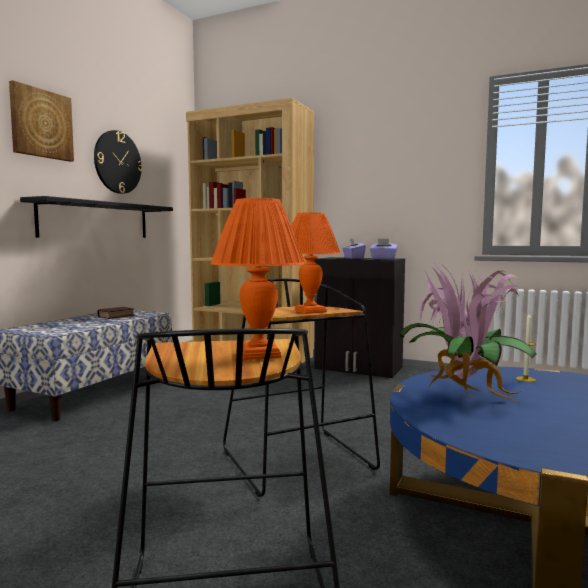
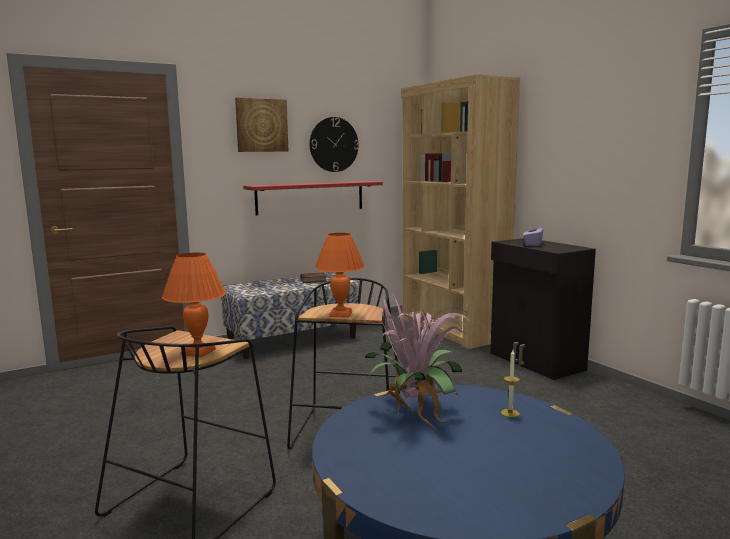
camera: 35 degrees right, 5 degrees up
black shelf [20,196,173,238] -> red shelf [243,181,383,215]
purple tissue box [370,239,398,259] -> none

